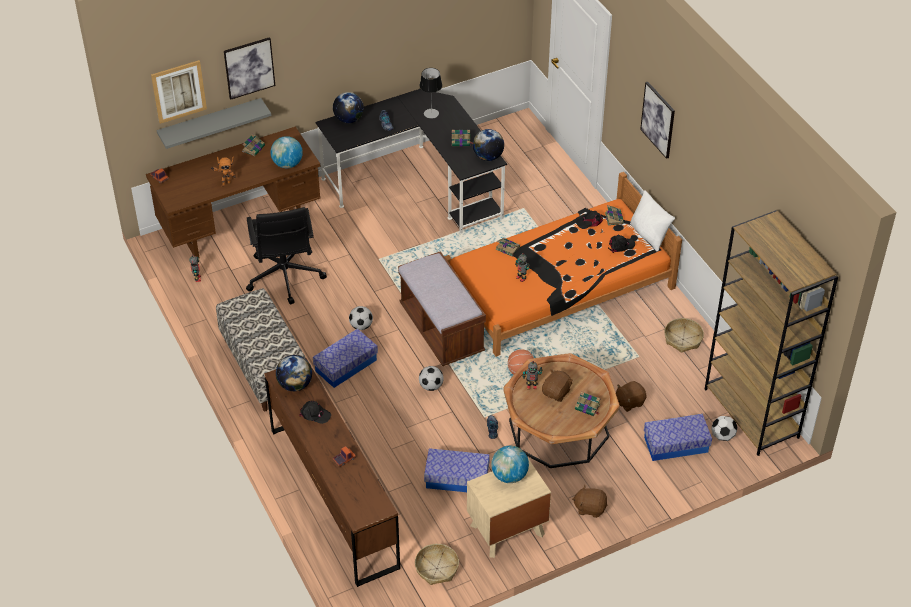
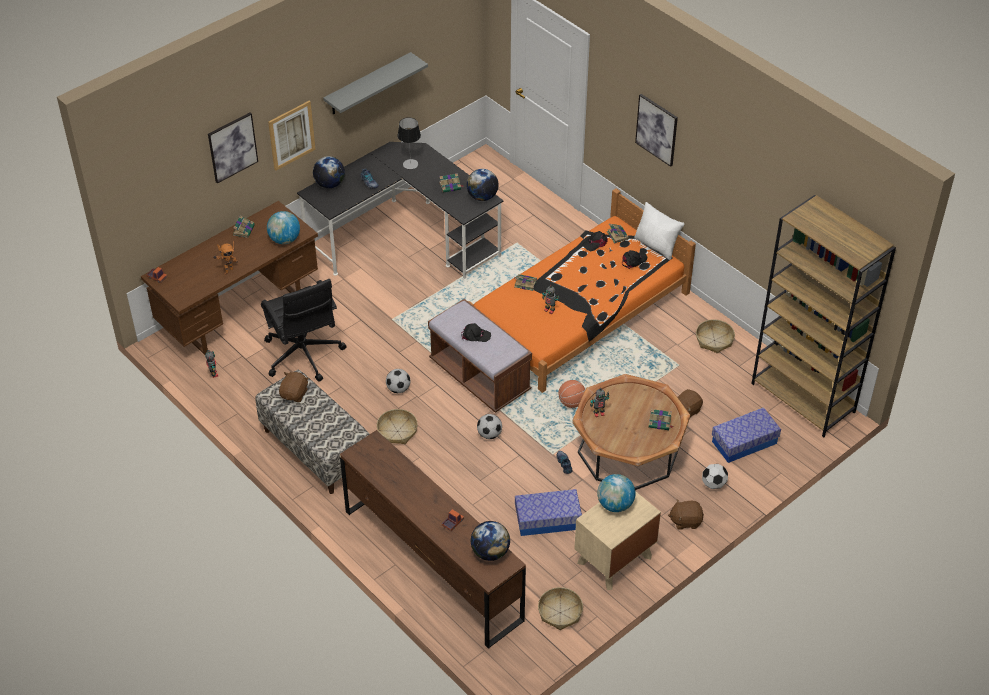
camera: 15 degrees left, 0 degrees up
picture [151,60,207,124] -> picture moved to [268,101,315,171]
grey shelf [156,98,272,149] -> grey shelf moved to [323,52,428,115]
globe [276,355,312,391] -> globe moved to [471,521,510,561]
black cap [299,401,332,424] -> black cap moved to [461,323,491,342]
storage box [313,329,378,388] -> basket [377,409,418,444]
brown plush toy [542,369,573,402] -> brown plush toy moved to [279,372,309,402]
football [711,416,738,441] -> football moved to [702,464,728,489]

